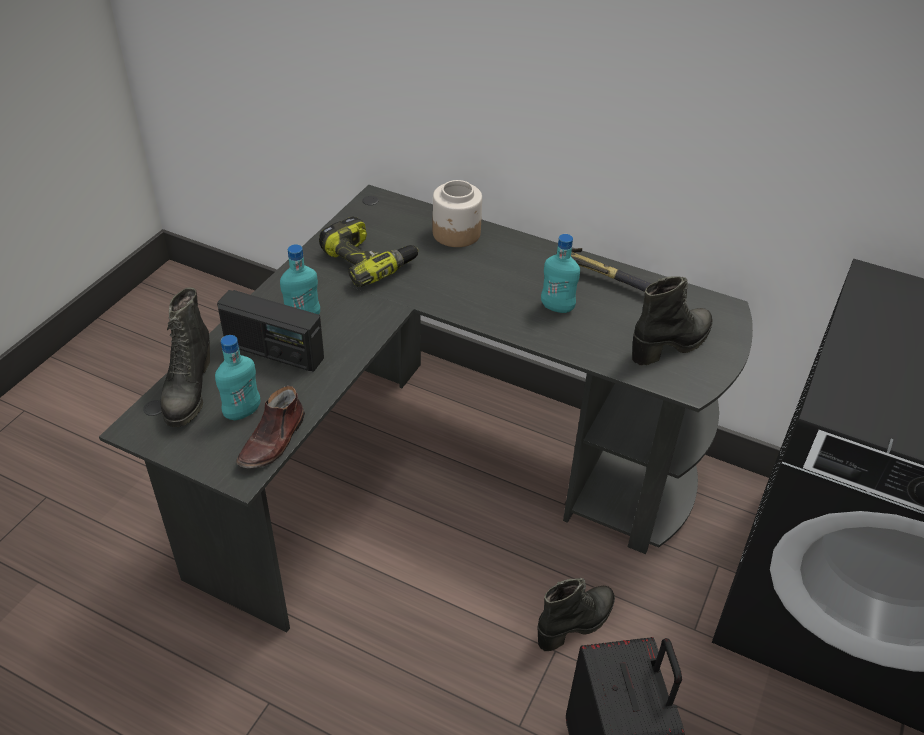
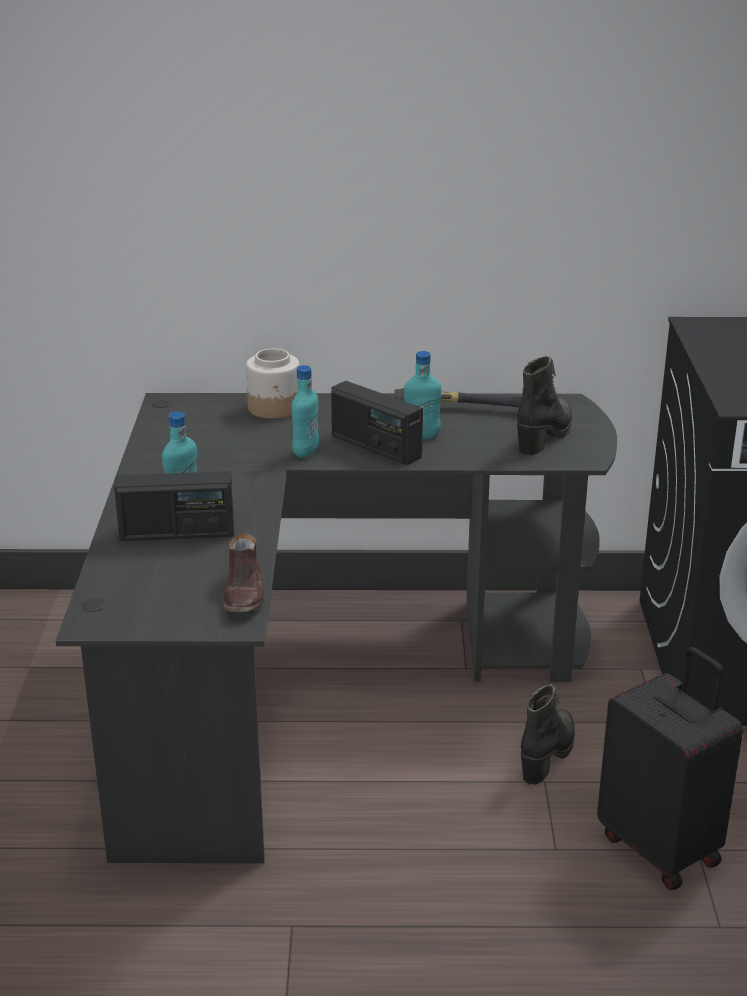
camera: 25 degrees left, 15 degrees down
black boot [160,287,210,427] -> none
turquoise bottle [215,335,260,421] -> turquoise bottle moved to [291,365,319,458]
power drill [319,216,419,287] -> none
none -> radio [331,381,423,465]

